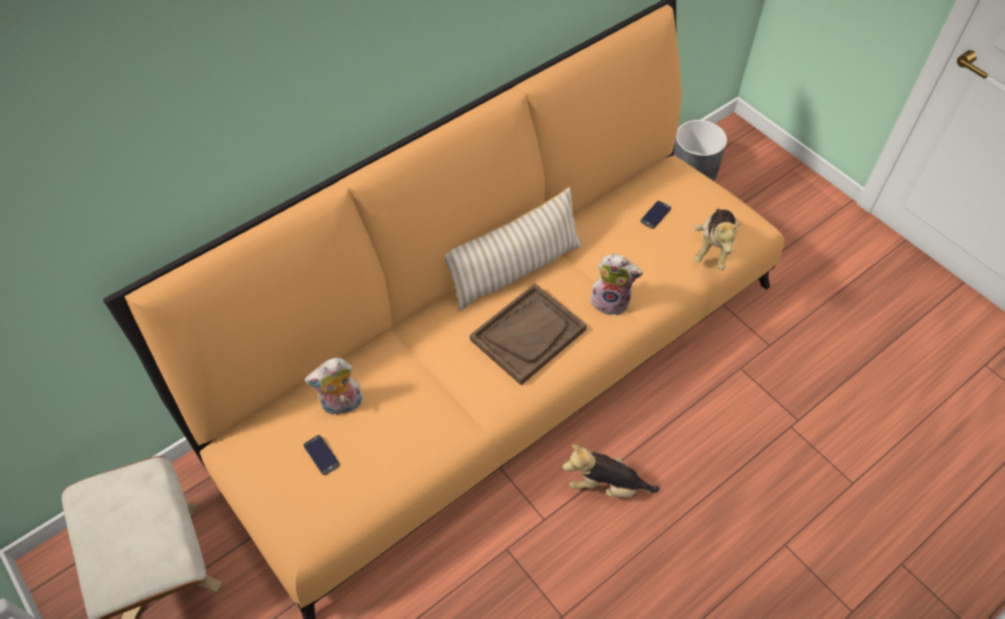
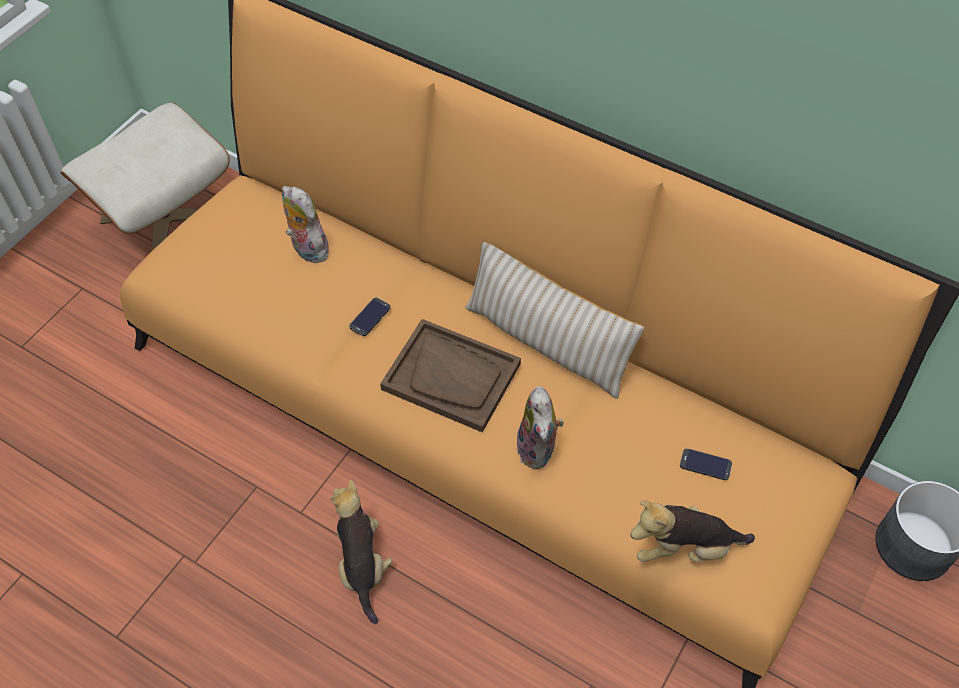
camera: 70 degrees right, 0 degrees up
phone [304,435,340,475] -> phone moved to [349,298,391,336]

